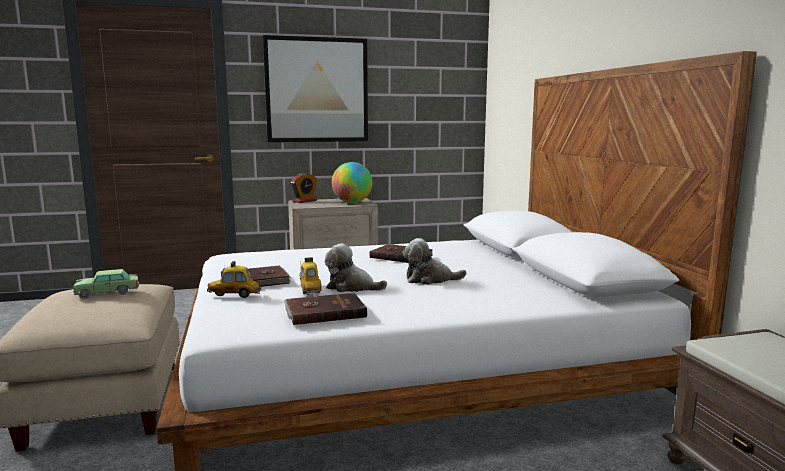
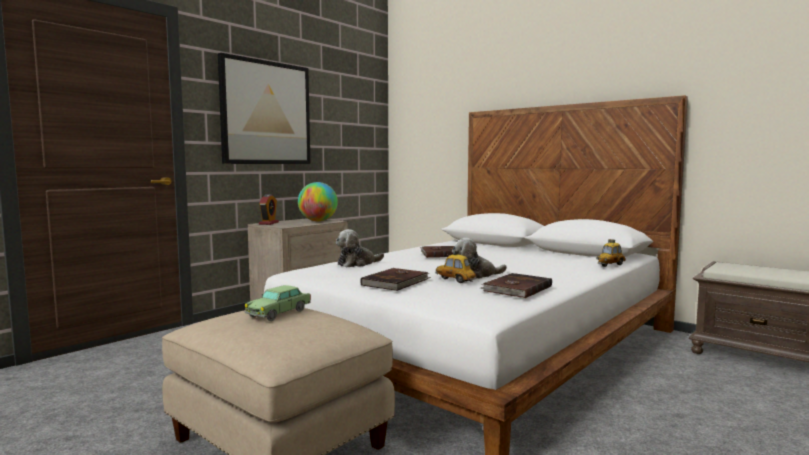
camera: 35 degrees left, 5 degrees down
toy car [207,261,261,298] -> toy car moved to [596,239,626,267]
plush toy [403,238,467,285] -> plush toy moved to [336,229,384,267]

